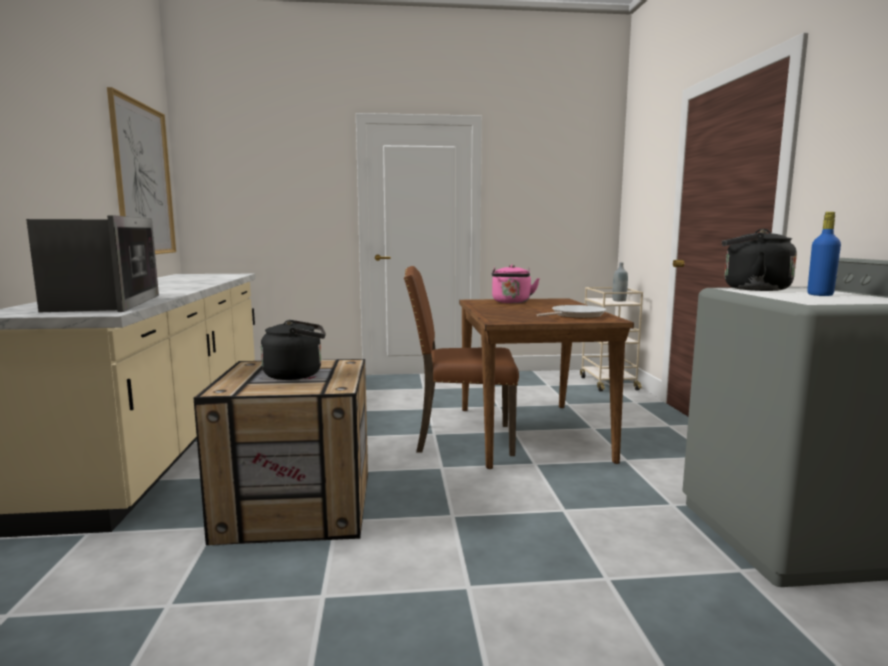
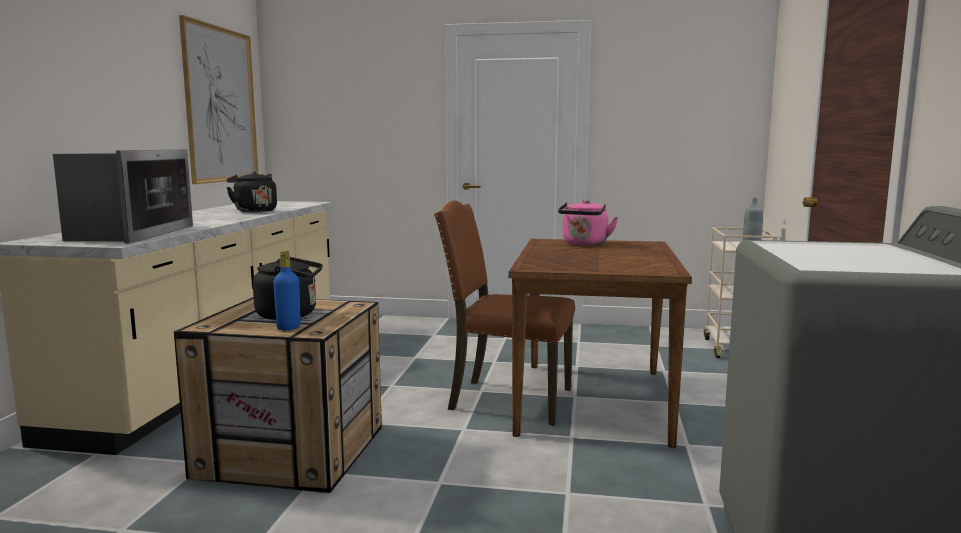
camera: 15 degrees right, 0 degrees up
frying pan [537,305,606,318] -> none
black kettle [722,229,797,291] -> black kettle moved to [226,171,277,212]
blue bottle [807,212,841,296] -> blue bottle moved to [273,250,301,330]

